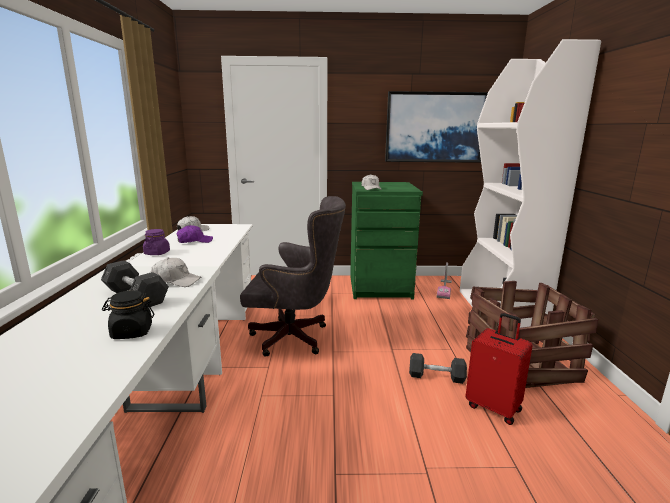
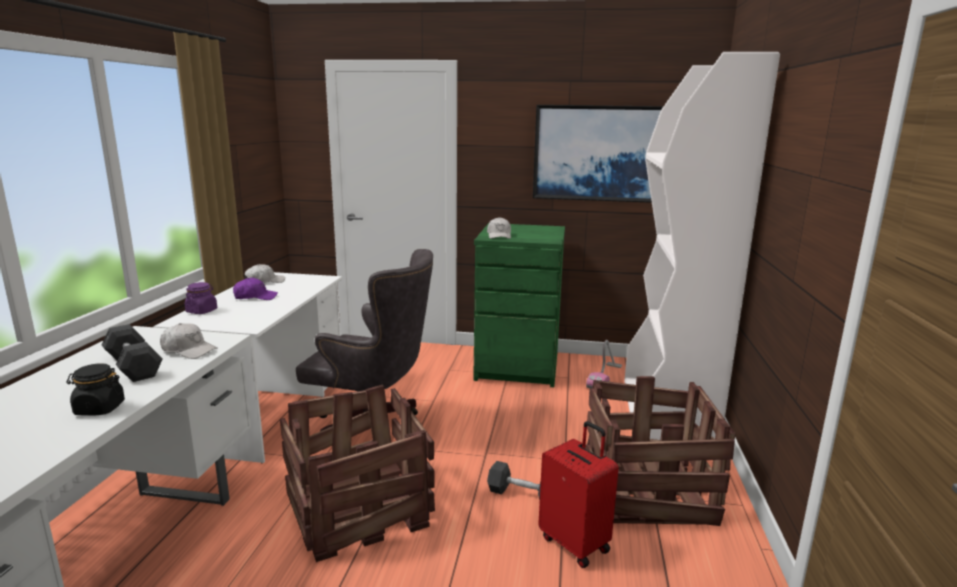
camera: 10 degrees right, 0 degrees up
none -> crate [280,384,435,562]

